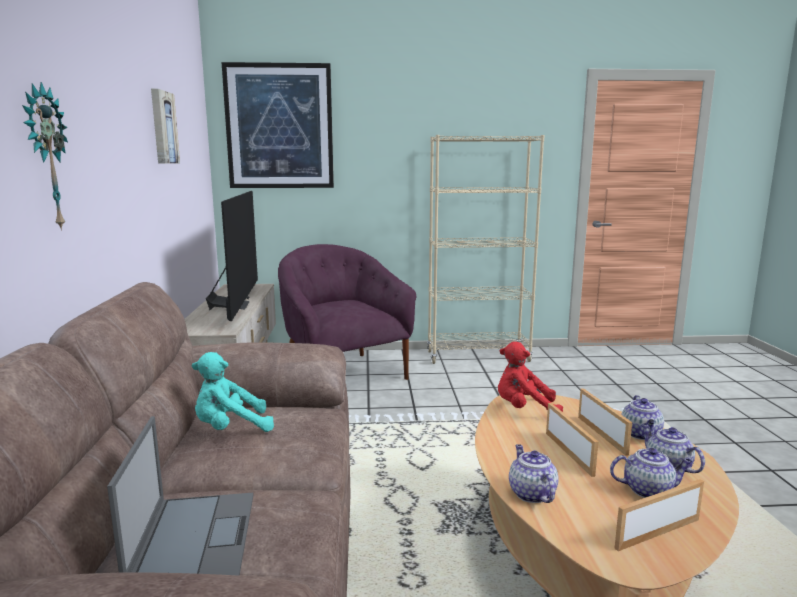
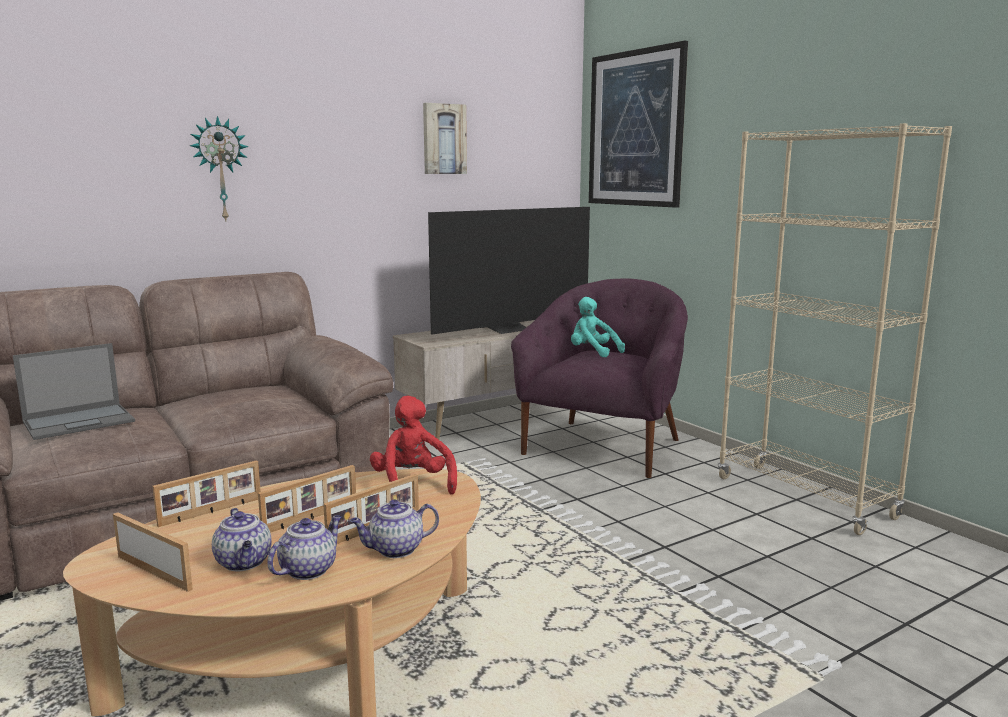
camera: 60 degrees right, 0 degrees up
turquoise plush toy [192,352,274,432] -> turquoise plush toy moved to [571,297,625,358]
teapot [509,444,559,503] -> picture frame [152,460,261,527]

